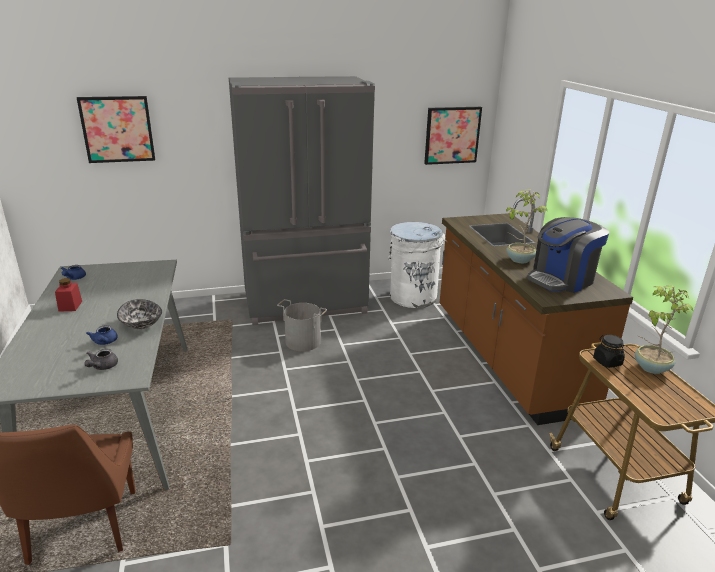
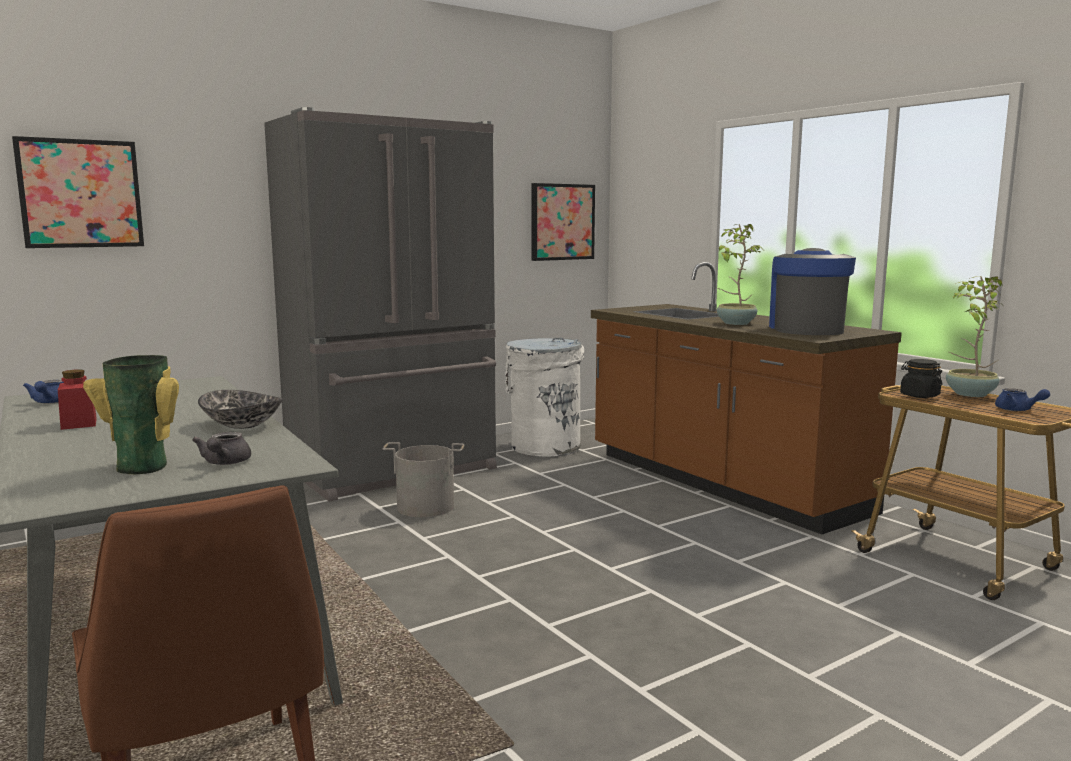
camera: 20 degrees left, 15 degrees down
blue teapot [86,325,118,345] -> blue teapot moved to [995,388,1050,411]
coffee machine [527,217,609,293] -> coffee machine turned 150 degrees clockwise [769,248,856,335]
none -> vase [83,355,179,474]

